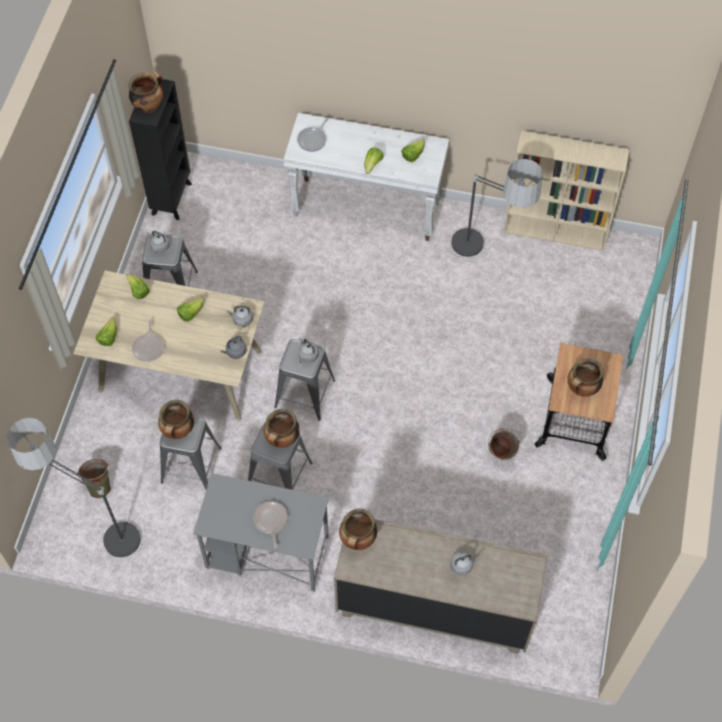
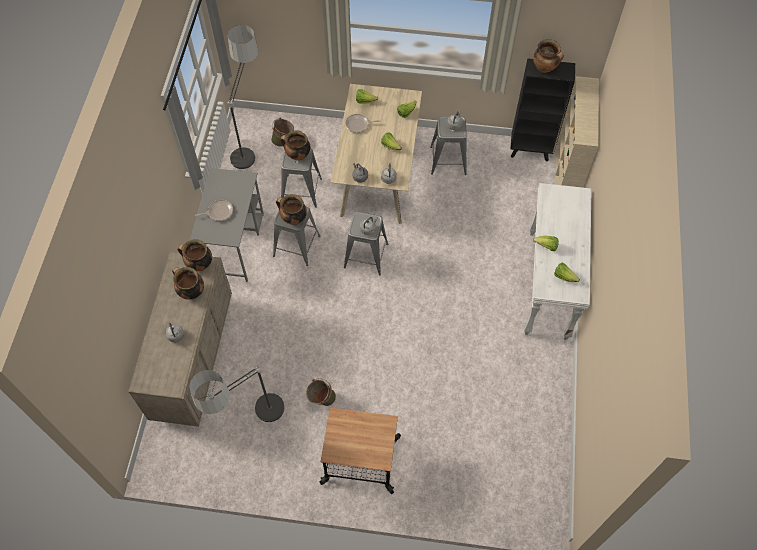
camera: 85 degrees right, 0 degrees up
frying pan [297,118,328,152] -> none
floor lamp [451,159,543,257] -> floor lamp moved to [189,367,285,429]
beige bookcase [504,130,629,251] -> beige bookcase moved to [555,76,599,188]
cooking pot [567,358,604,397] -> cooking pot moved to [172,267,204,300]

